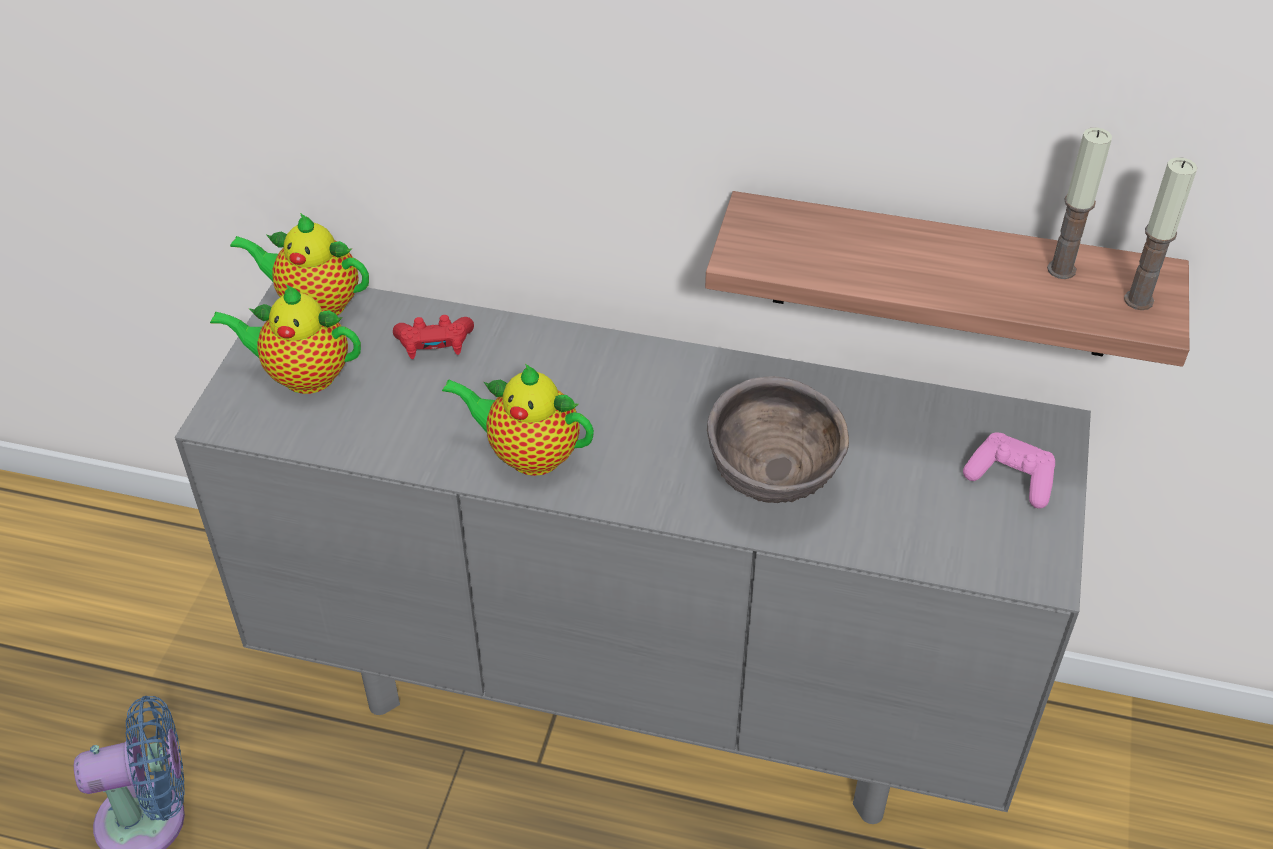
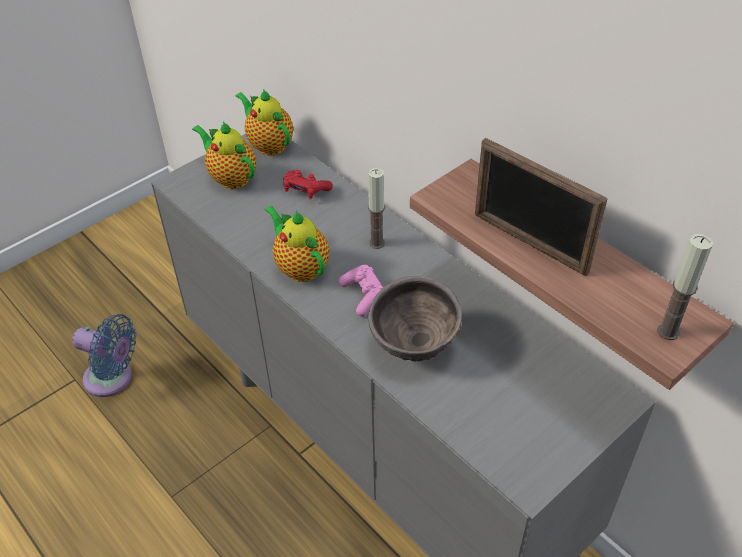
camera: 35 degrees right, 0 degrees up
pink game controller [963,432,1055,509] -> pink game controller moved to [338,265,383,317]
candle [1047,128,1112,279] -> candle moved to [368,168,385,249]
none -> picture frame [475,138,608,276]

